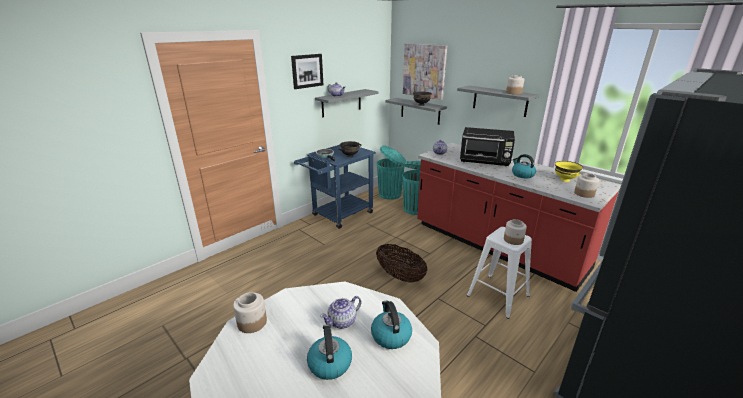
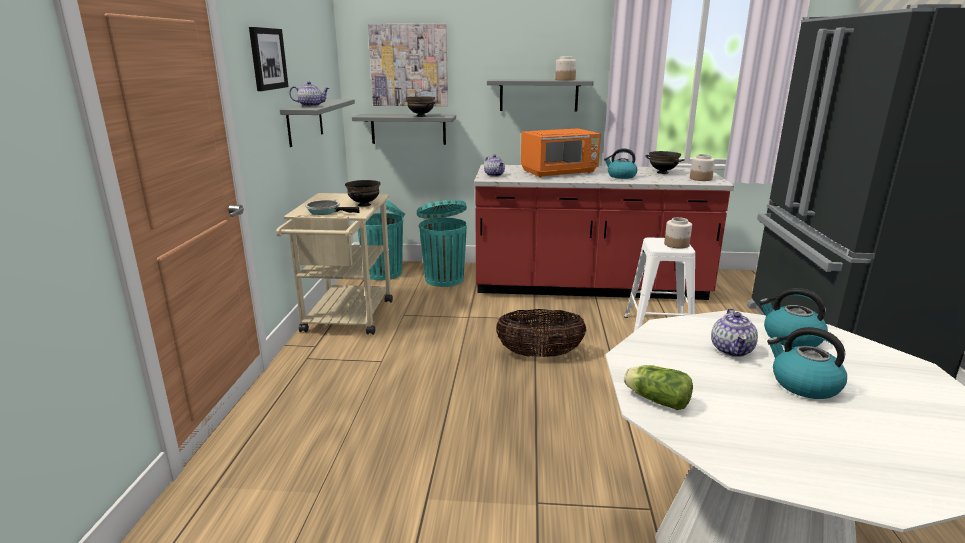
camera: 40 degrees left, 5 degrees down
jar [233,292,267,333] -> lettuce [624,365,693,410]
blue cart [294,145,376,229] -> beige cart [276,193,393,335]
black microwave [460,127,515,167] -> orange microwave [521,128,601,178]
yellow bowl [555,161,583,182] -> black bowl [645,151,685,174]

